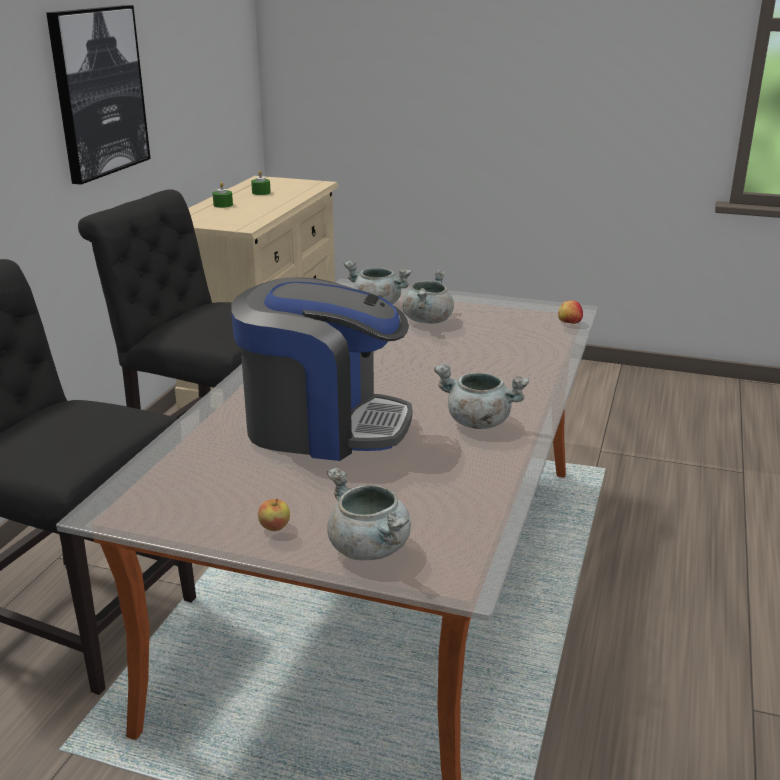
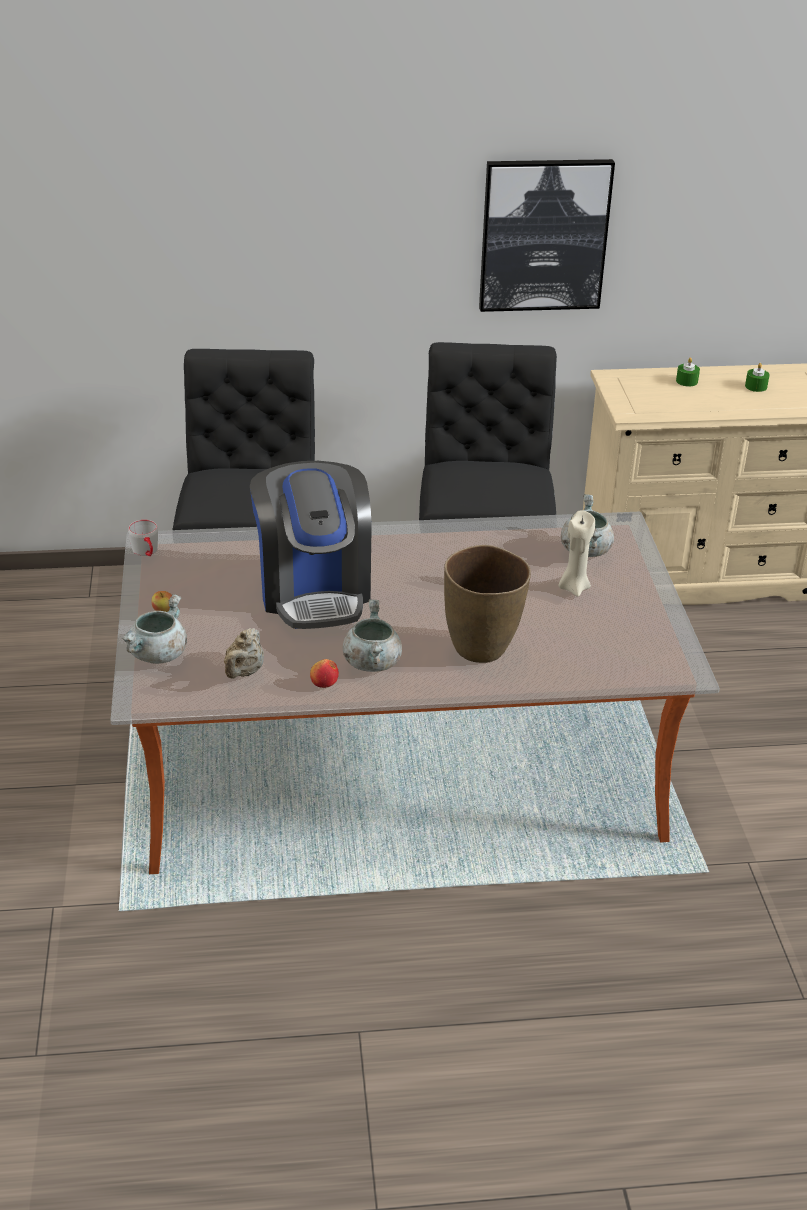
camera: 65 degrees right, 10 degrees up
grey cooking pot [402,269,454,324] -> beige candle [559,511,595,597]
apple [558,300,583,324] -> apple moved to [310,659,339,688]
none -> grey mug [128,520,158,556]
none -> beige teapot [224,628,264,679]
none -> brown vase [444,545,531,663]

